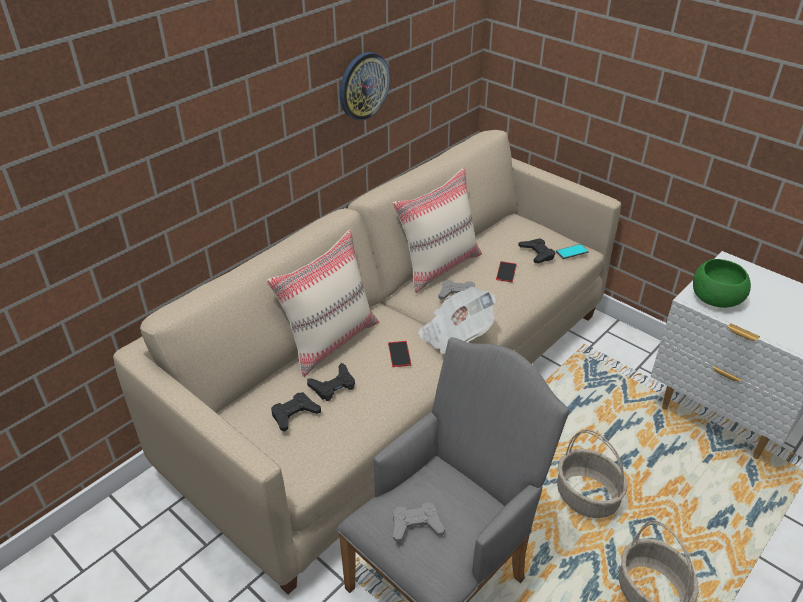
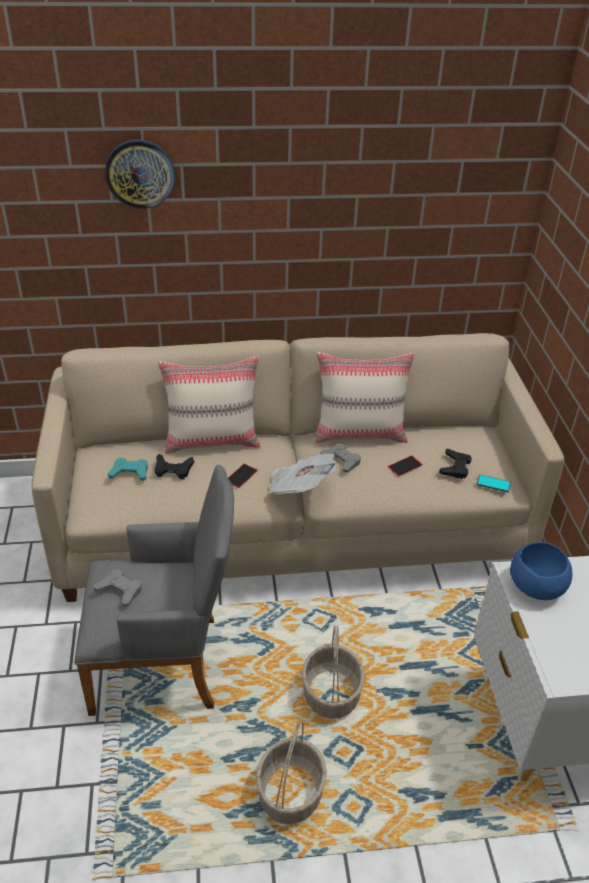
camera: 40 degrees right, 0 degrees up
black game controller [271,392,321,431] -> turquoise game controller [108,458,148,481]
wall clock [340,52,390,120] -> wall clock moved to [105,140,175,209]
green bowl [693,259,751,308] -> blue bowl [510,542,572,600]

